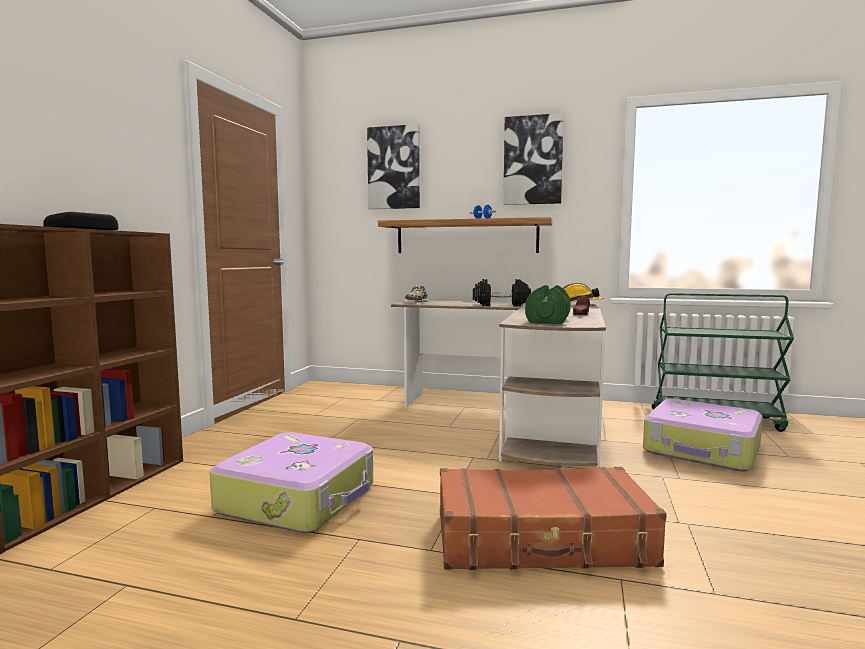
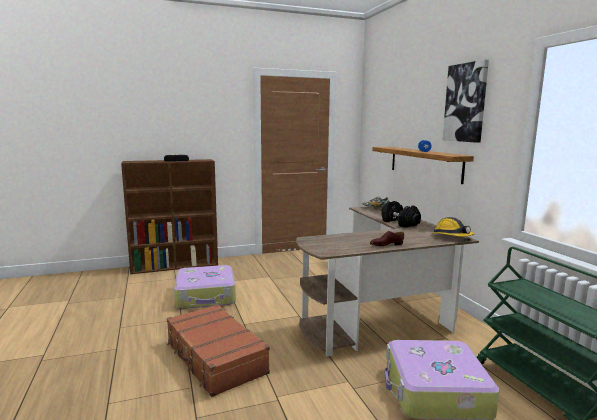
camera: 55 degrees right, 5 degrees up
picture [367,124,420,209] -> none
green dumbbell [525,285,571,324] -> none

